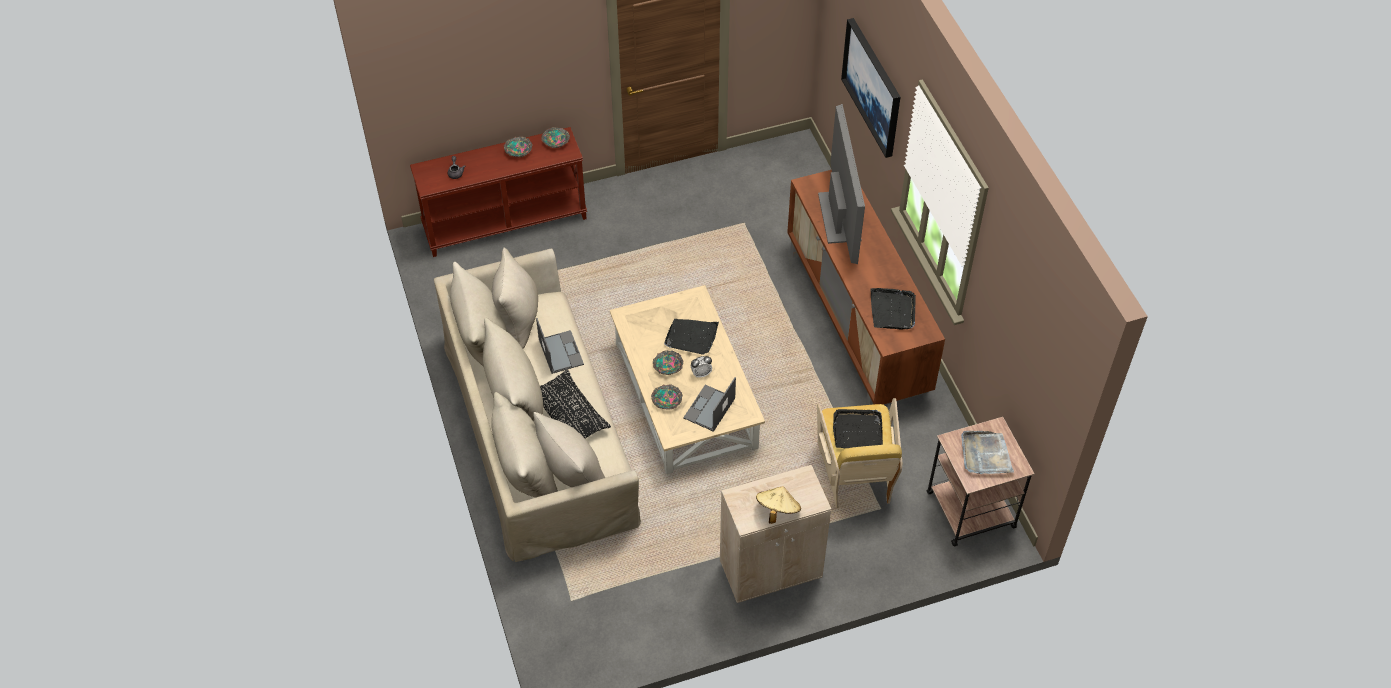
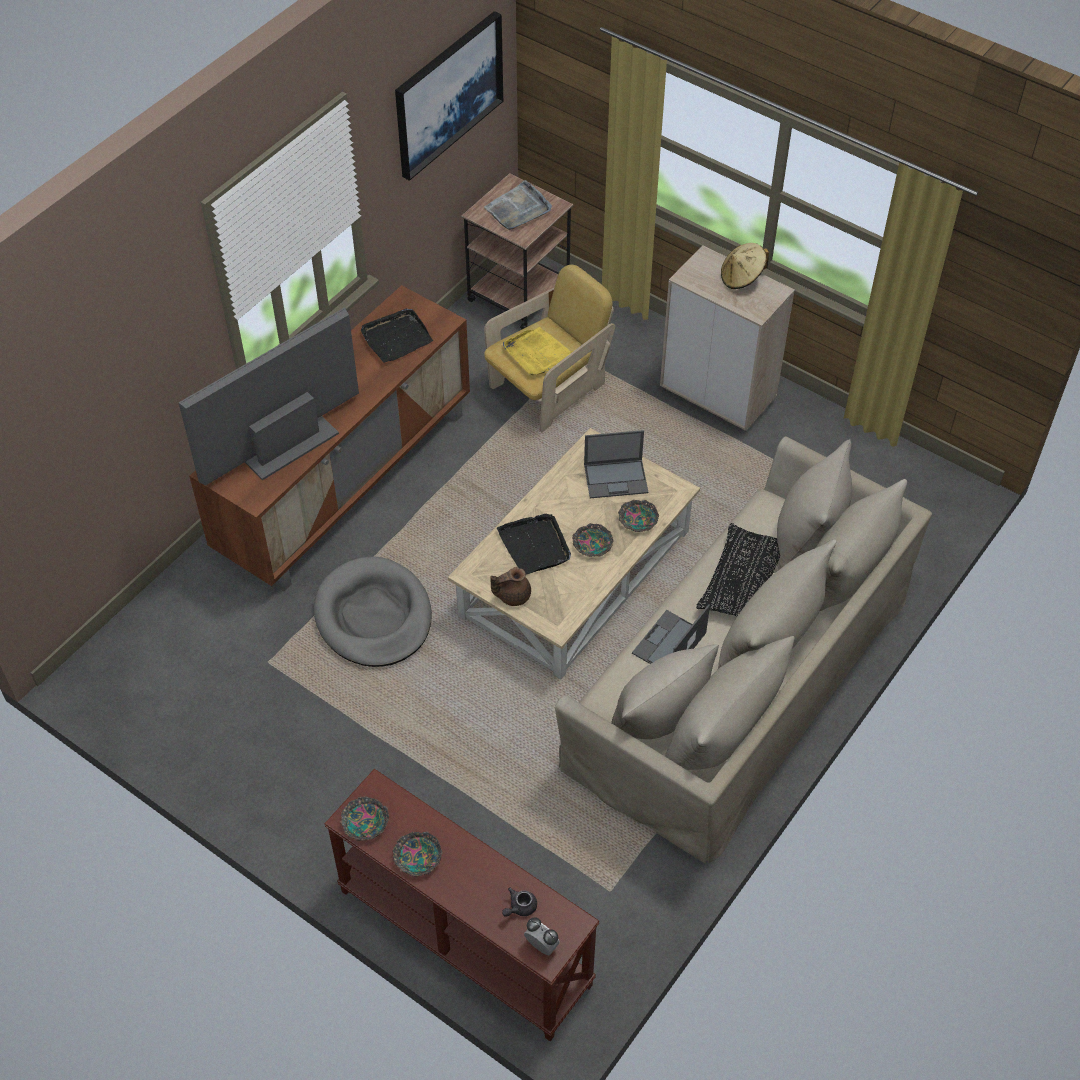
camera: 125 degrees left, 0 degrees up
alarm clock [691,356,712,378] -> alarm clock moved to [524,917,560,955]
black tray [833,409,883,448] -> yellow tray [503,327,572,375]
picture [841,18,900,158] -> picture moved to [395,11,503,181]
none -> grey dog bed [314,557,432,667]
none -> brown teapot [491,567,531,606]

